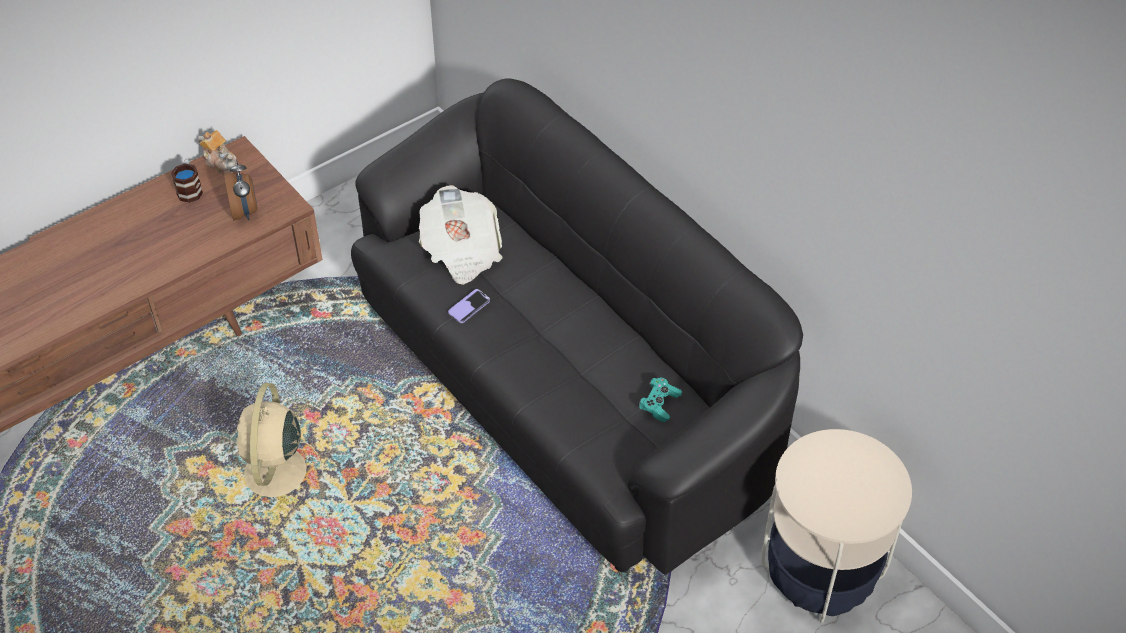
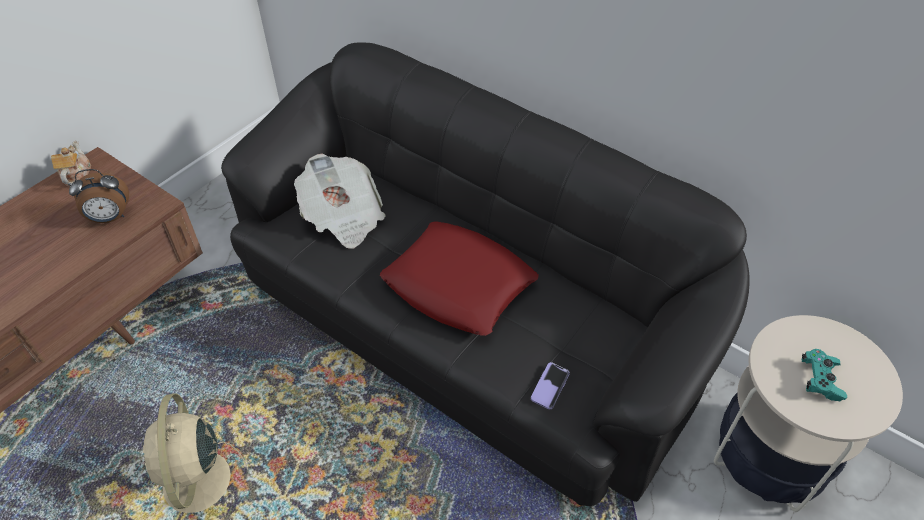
camera: 15 degrees left, 0 degrees up
mug [171,159,203,203] -> none
teapot [198,130,237,175] -> teapot turned 120 degrees counterclockwise [51,140,91,187]
alarm clock [224,161,257,220] -> alarm clock turned 105 degrees clockwise [68,169,129,223]
phone [448,289,490,323] -> phone moved to [531,362,570,409]
turquoise game controller [638,377,682,422] -> turquoise game controller moved to [802,349,847,401]
none -> red pillow [380,221,539,336]

